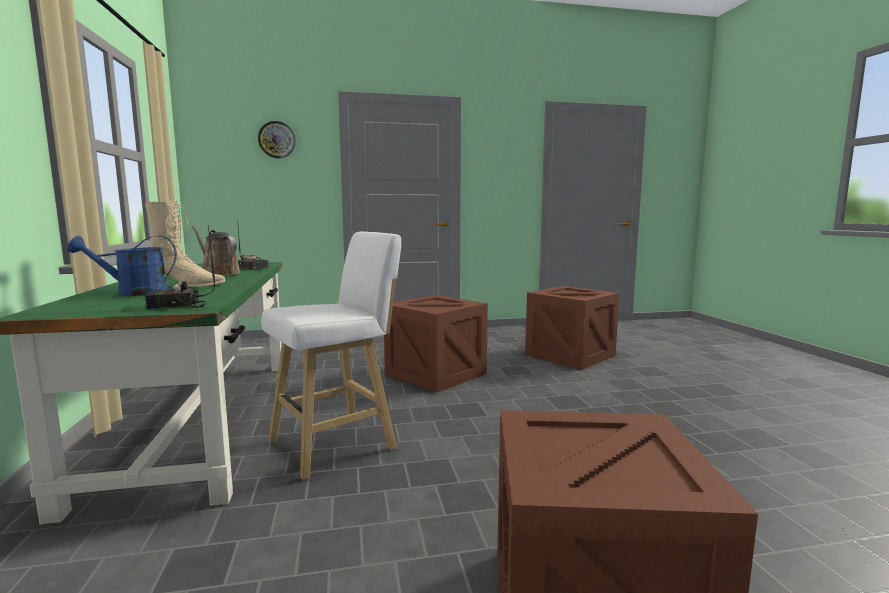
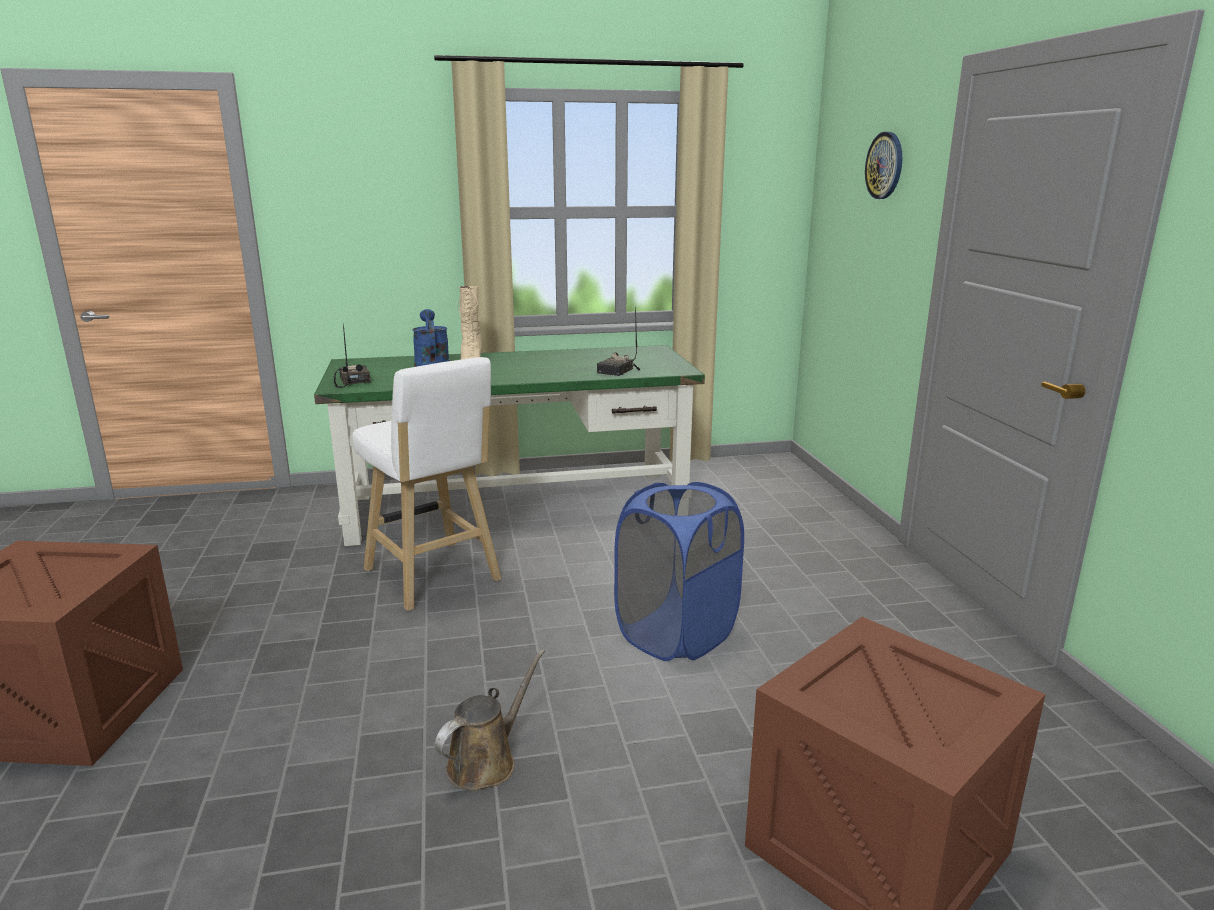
camera: 90 degrees right, 10 degrees up
brown watering can [192,226,241,276] -> brown watering can moved to [435,649,545,791]
crate [384,295,488,393] -> blue laundry basket [614,482,744,661]

